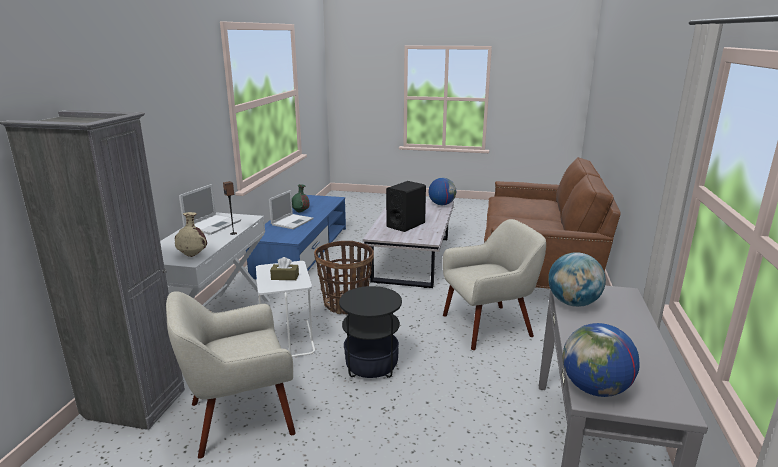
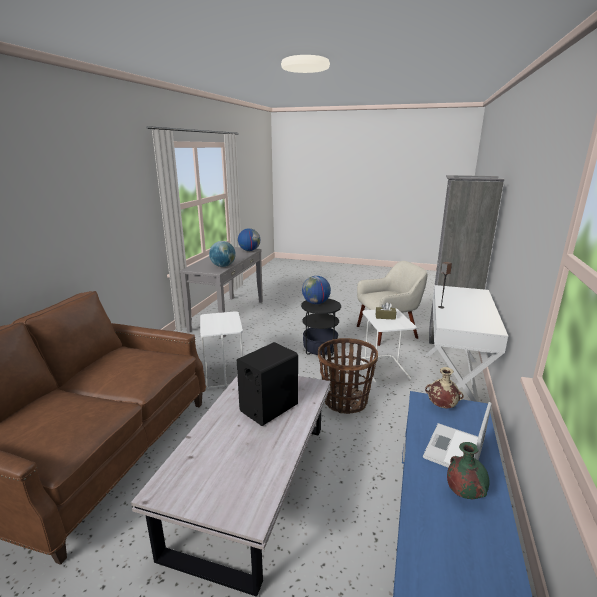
camera: 175 degrees left, 0 degrees up
beige vase [175,212,207,257] -> beige vase moved to [425,367,464,408]
laptop [179,184,241,235] -> none
globe [429,178,456,205] -> globe moved to [302,276,331,304]
beige armchair [443,219,546,350] -> white side table [200,311,243,389]

